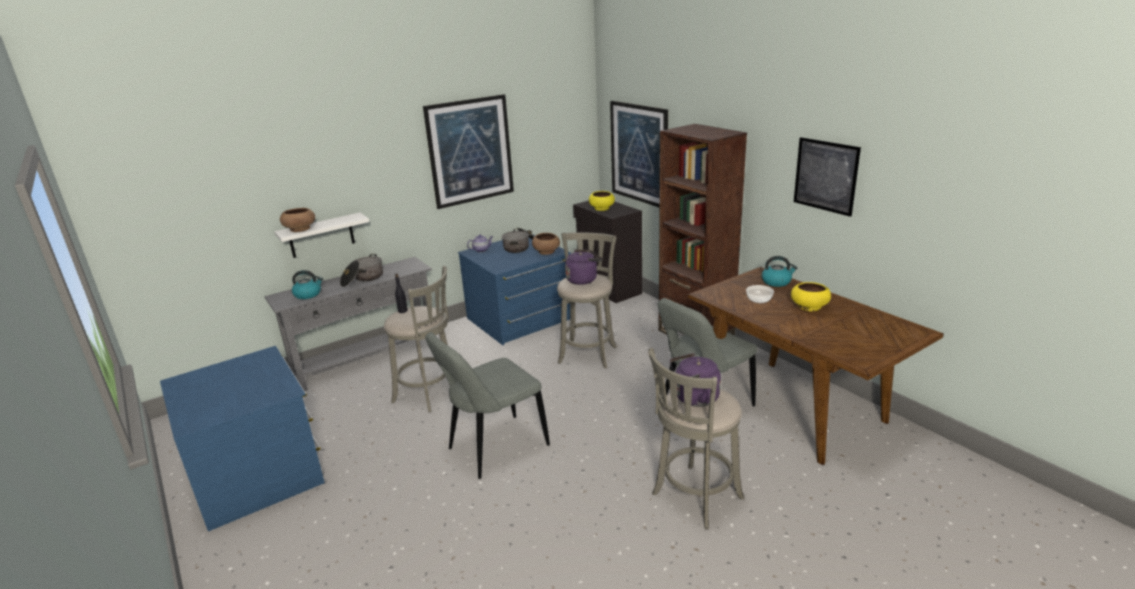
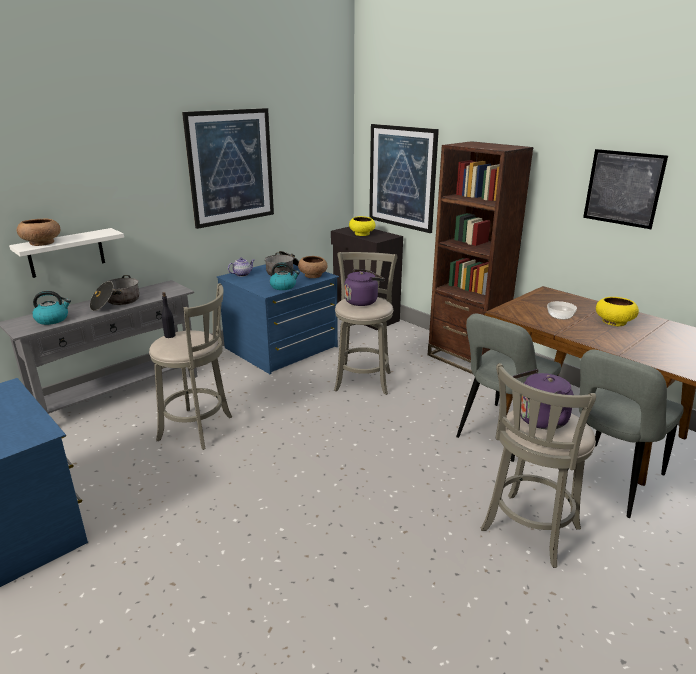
camera: 10 degrees left, 0 degrees up
grey chair [425,332,550,479] -> grey chair moved to [579,349,684,518]
kettle [762,256,797,287] -> kettle moved to [270,262,300,290]

